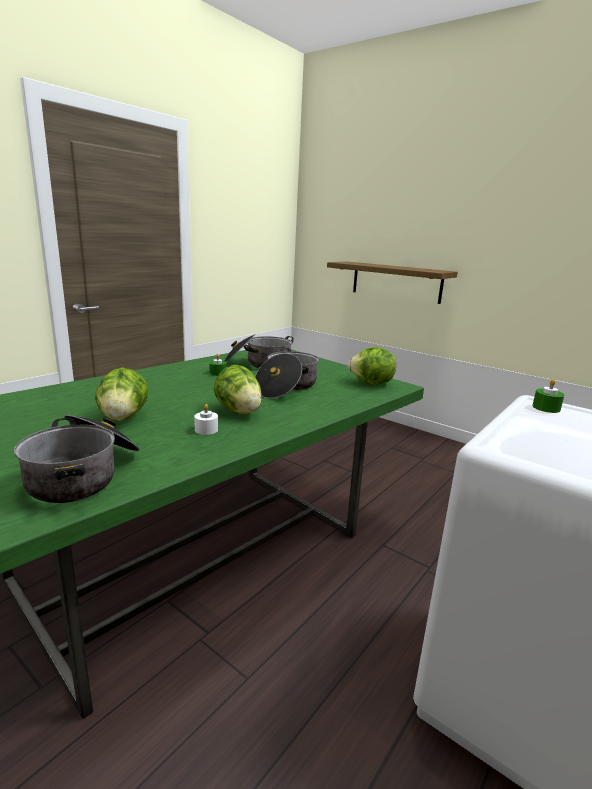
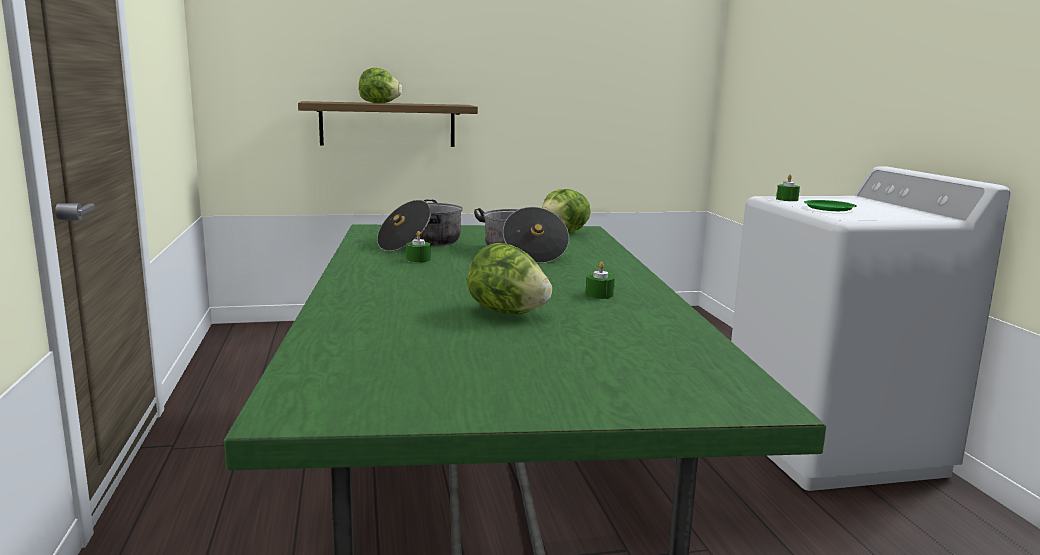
camera: 50 degrees left, 5 degrees down
cooking pot [14,415,140,503] -> none
white candle [194,404,218,435] -> green candle [586,262,615,299]
lettuce [213,365,262,414] -> lettuce moved to [359,68,402,103]
none -> green plate [804,200,857,211]

